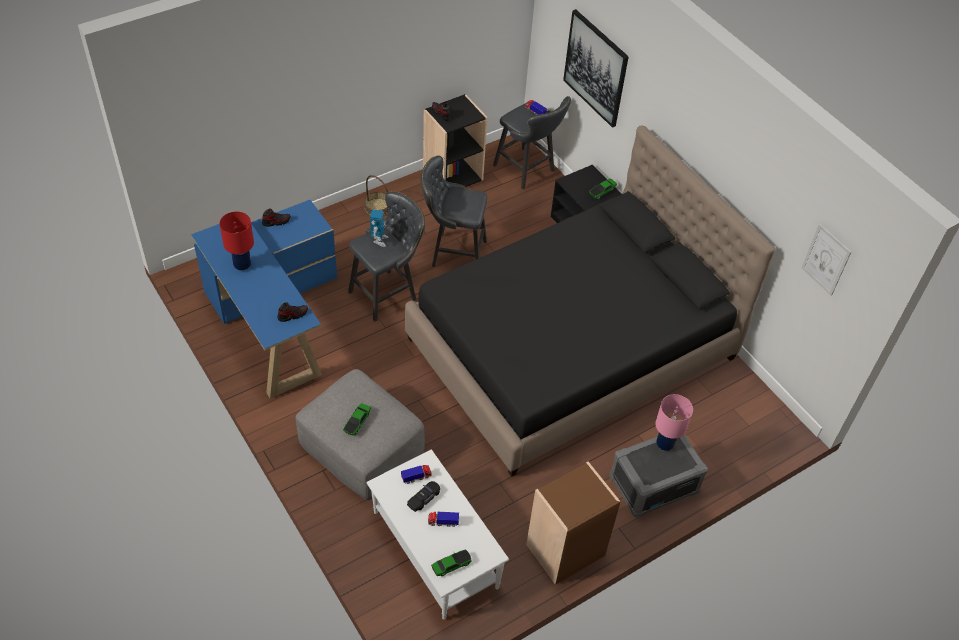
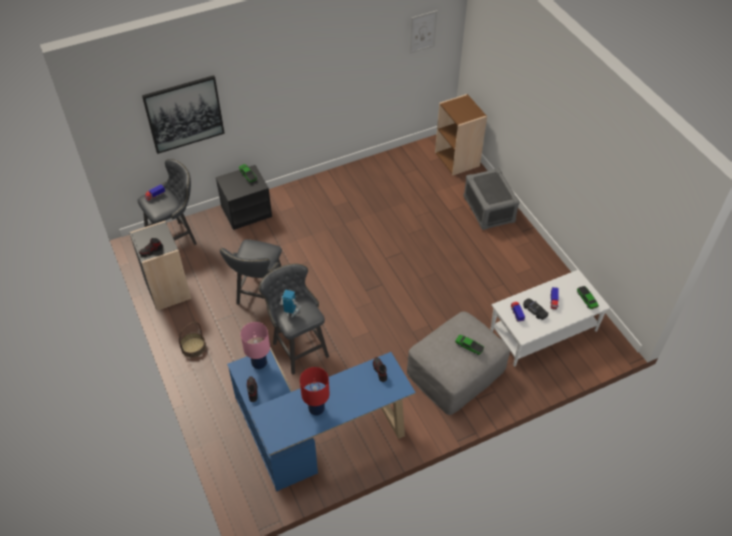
camera: 80 degrees left, 0 degrees up
black bed [405,125,775,477] -> none
brown bookcase [526,462,621,585] -> brown bookcase moved to [435,94,487,175]
pink table lamp [655,394,693,451] -> pink table lamp moved to [241,322,270,369]

